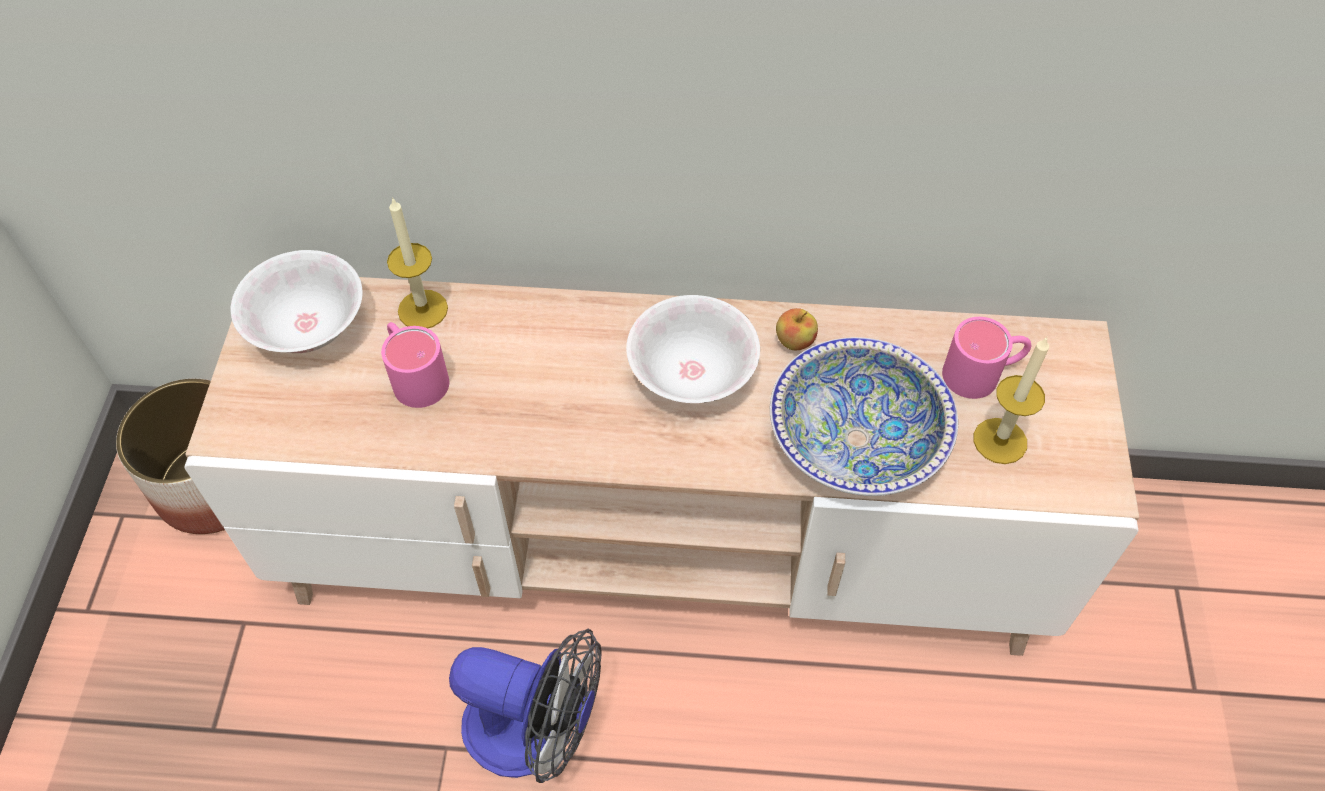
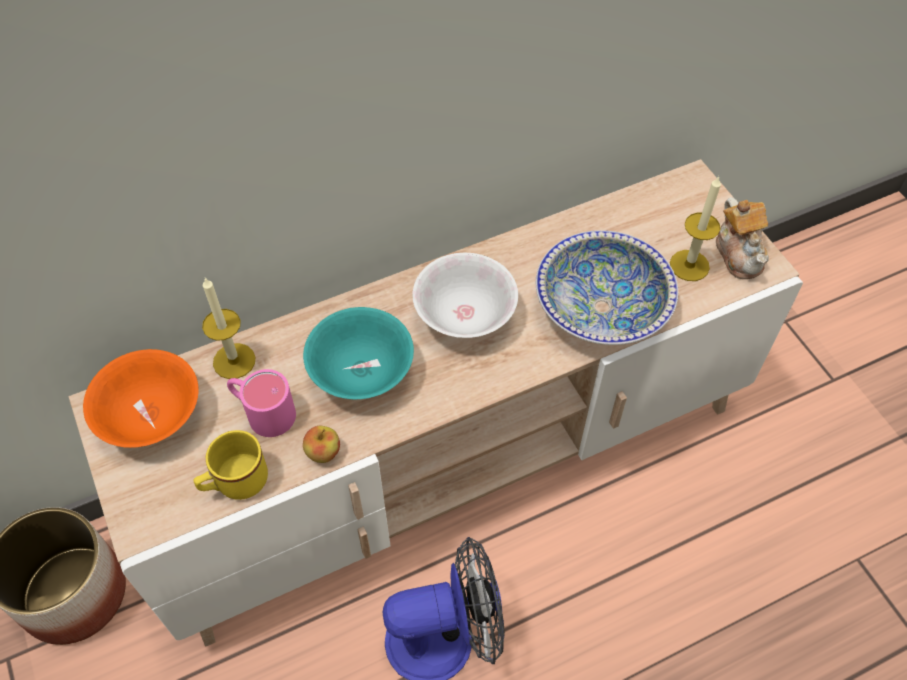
camera: 30 degrees left, 0 degrees up
white bowl [231,250,363,353] -> orange bowl [83,349,199,448]
apple [776,308,818,350] -> apple moved to [303,426,340,463]
pink mug [942,317,1032,399] -> none
none -> yellow mug [194,430,268,500]
none -> turquoise bowl [303,307,414,399]
none -> teapot [716,197,769,279]

